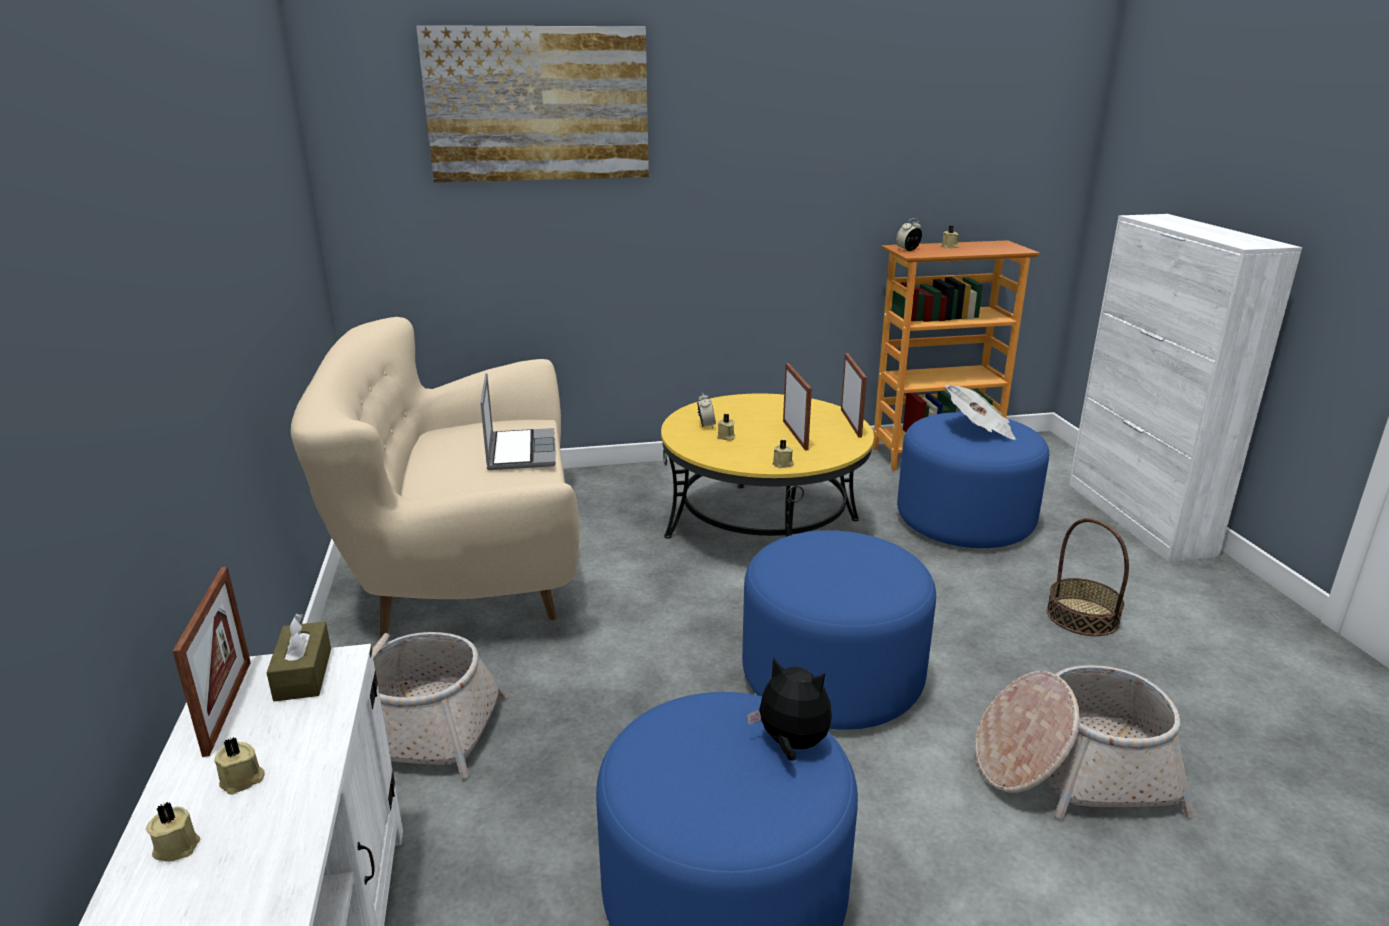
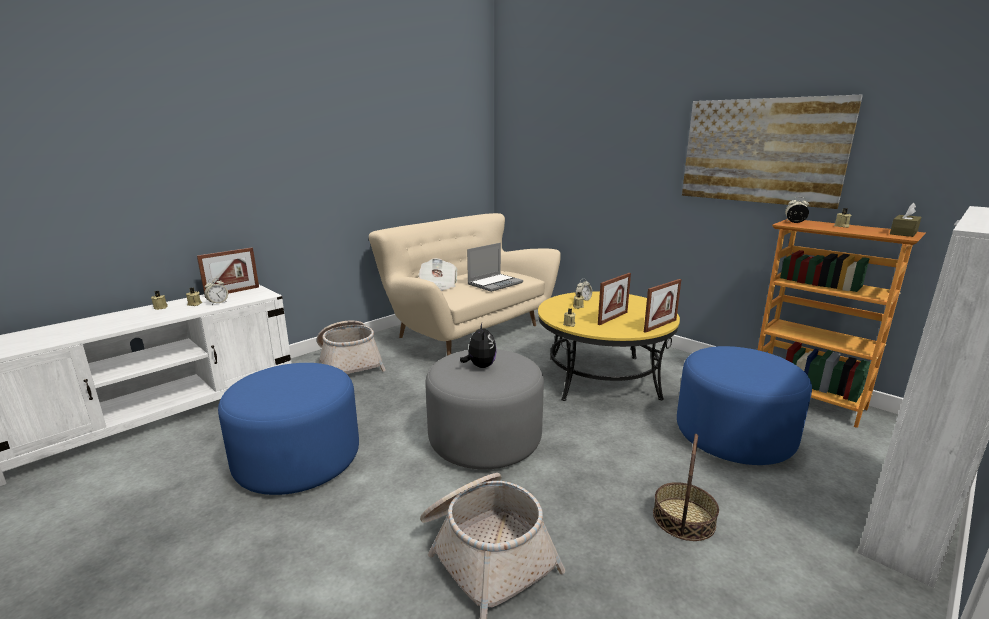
camera: 55 degrees right, 5 degrees down
brown tissue box [267,613,331,702] -> brown tissue box moved to [890,203,922,237]
picture [416,25,649,182] -> picture moved to [682,95,863,209]
blue ottoman [742,530,936,730] -> grey ottoman [426,349,544,469]
plush toy [747,657,832,761] -> plush toy moved to [460,323,497,368]
newspaper [945,384,1016,440] -> newspaper moved to [418,258,457,291]
none -> alarm clock [204,278,228,305]

